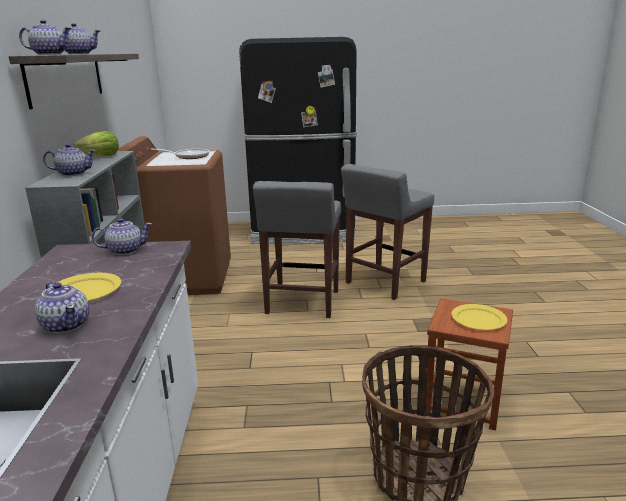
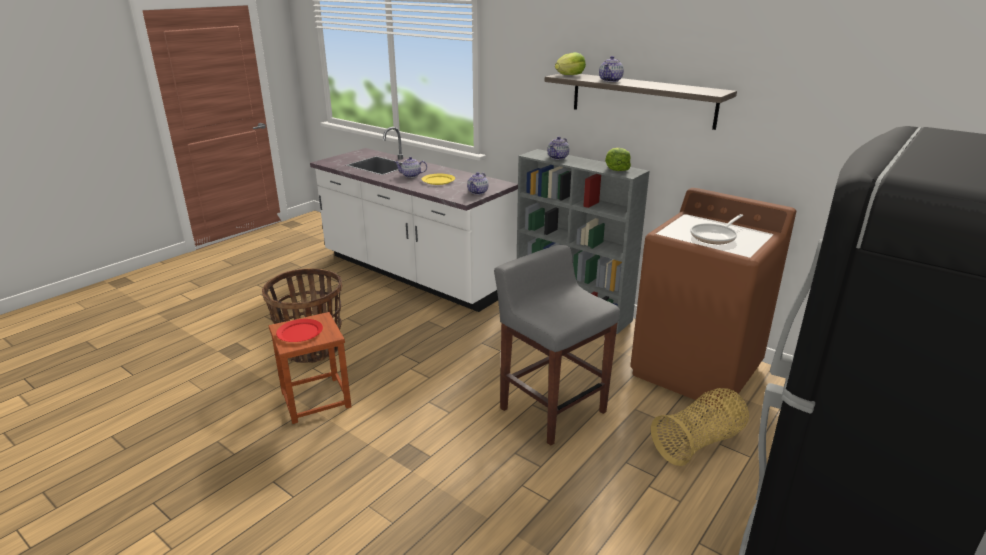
camera: 130 degrees right, 5 degrees up
teapot [19,20,71,55] -> lettuce [555,52,586,75]
grey stool [341,164,434,300] -> none
yellow plate [451,304,507,330] -> red plate [276,319,323,342]
none -> basket [651,388,749,466]

